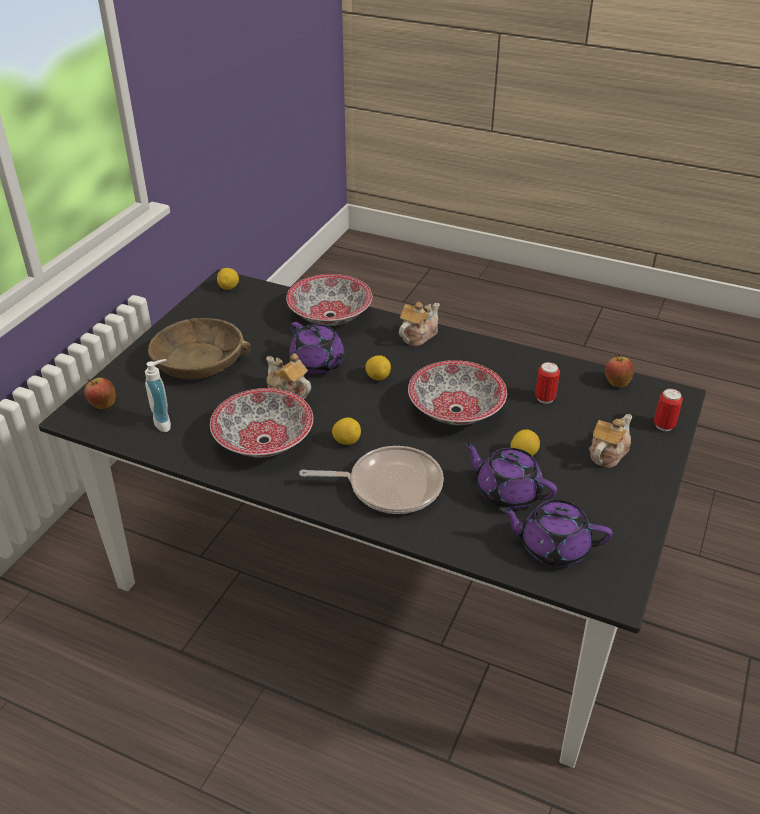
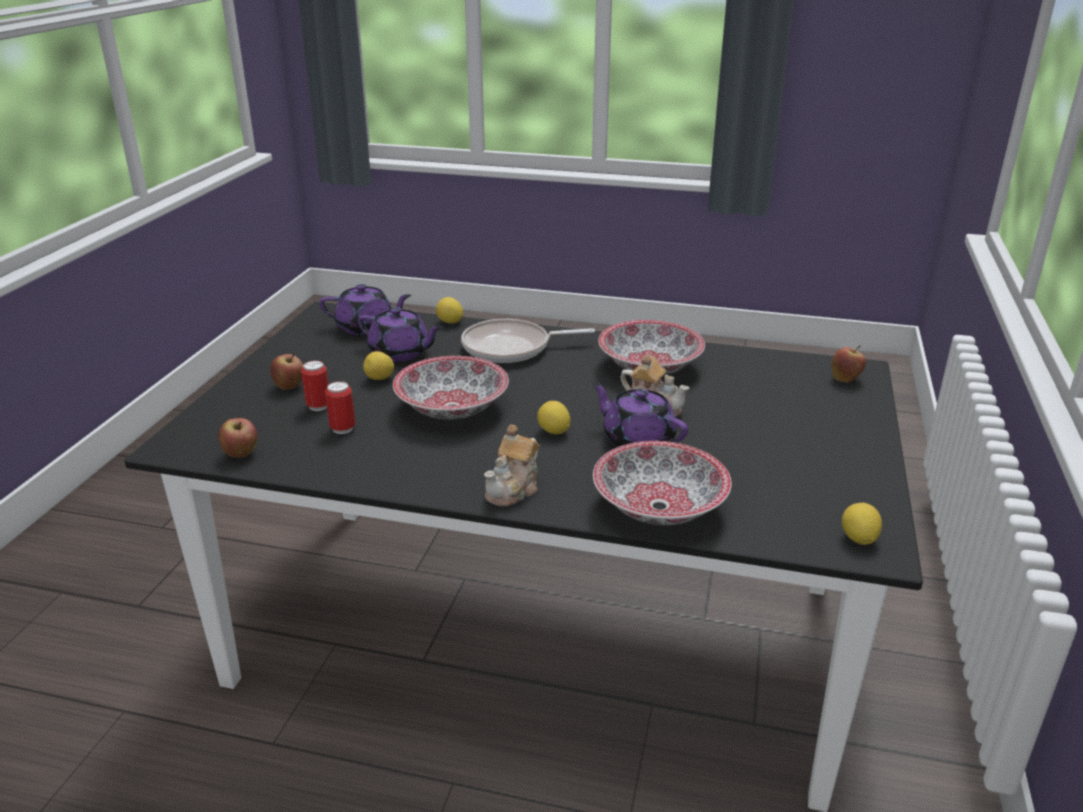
camera: 170 degrees right, 10 degrees down
soap dispenser [145,359,171,432] -> none
brown bowl [148,318,250,379] -> none
lemon [332,418,361,445] -> lemon moved to [436,297,464,324]
teapot [589,414,632,468] -> apple [270,354,303,390]
can [654,389,683,431] -> can moved to [301,360,329,411]

